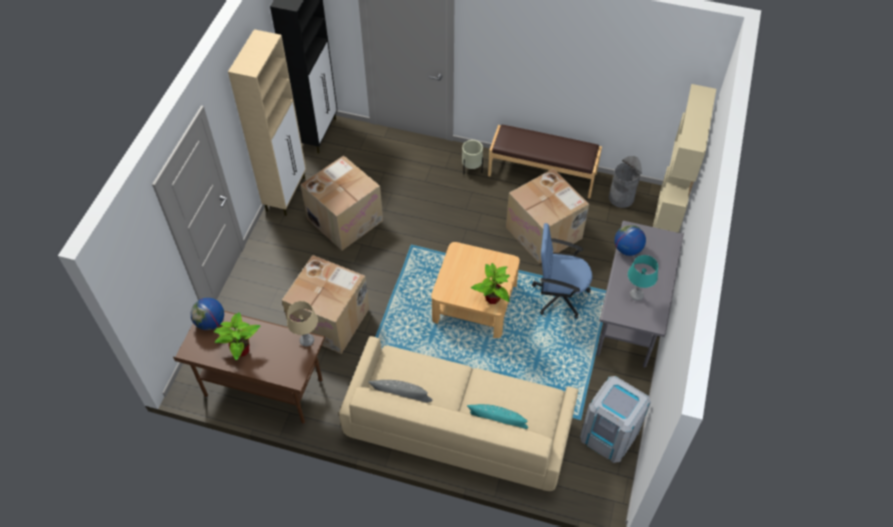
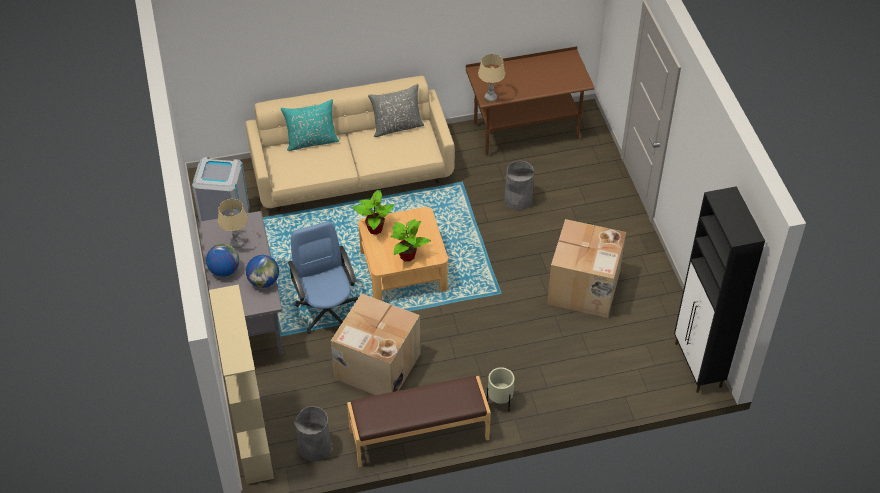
camera: 150 degrees right, 5 degrees down
globe [190,298,224,330] -> globe moved to [206,244,239,277]
potted plant [214,312,261,360] -> potted plant moved to [390,219,431,262]
beige cabinet [228,29,306,216] -> none
cardboard box [282,255,370,354] -> grey trash can [504,161,534,211]
blue office chair [532,223,592,319] -> blue office chair turned 90 degrees counterclockwise [288,221,358,334]
turquoise table lamp [628,255,658,301] -> beige table lamp [218,199,248,248]

